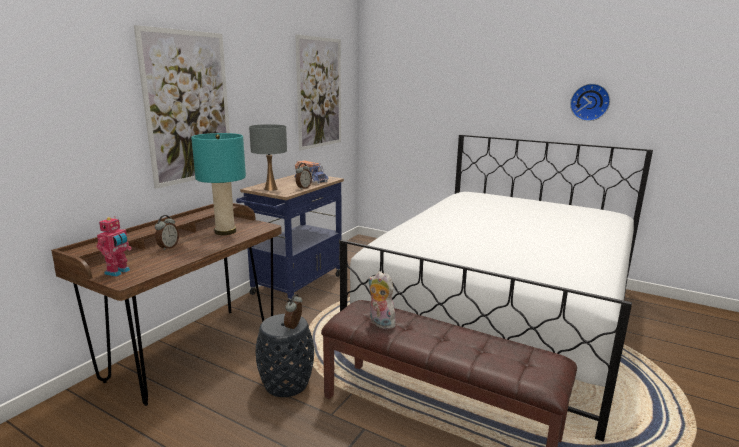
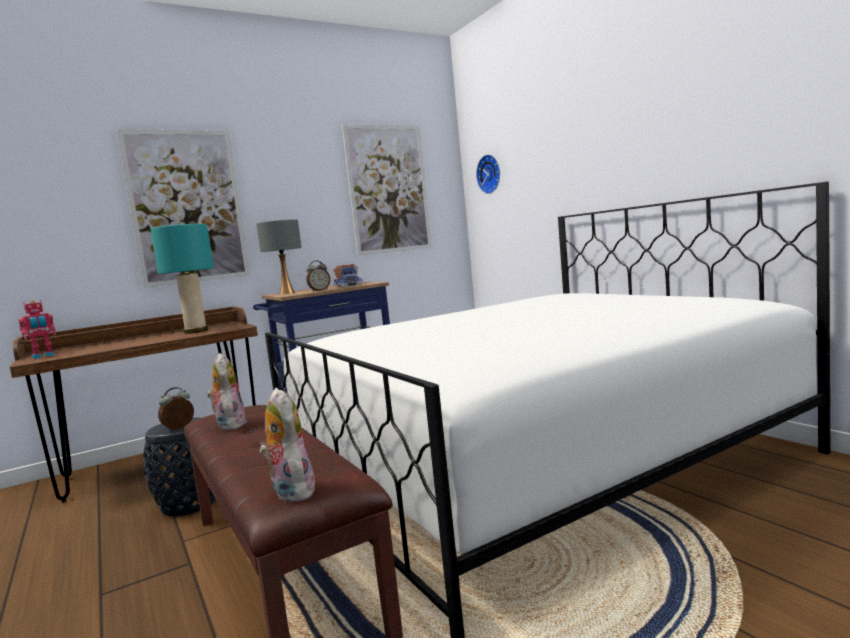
camera: 30 degrees right, 10 degrees down
alarm clock [155,215,179,251] -> none
wall clock [570,83,610,121] -> wall clock moved to [476,154,500,194]
none -> plush toy [259,388,316,503]

